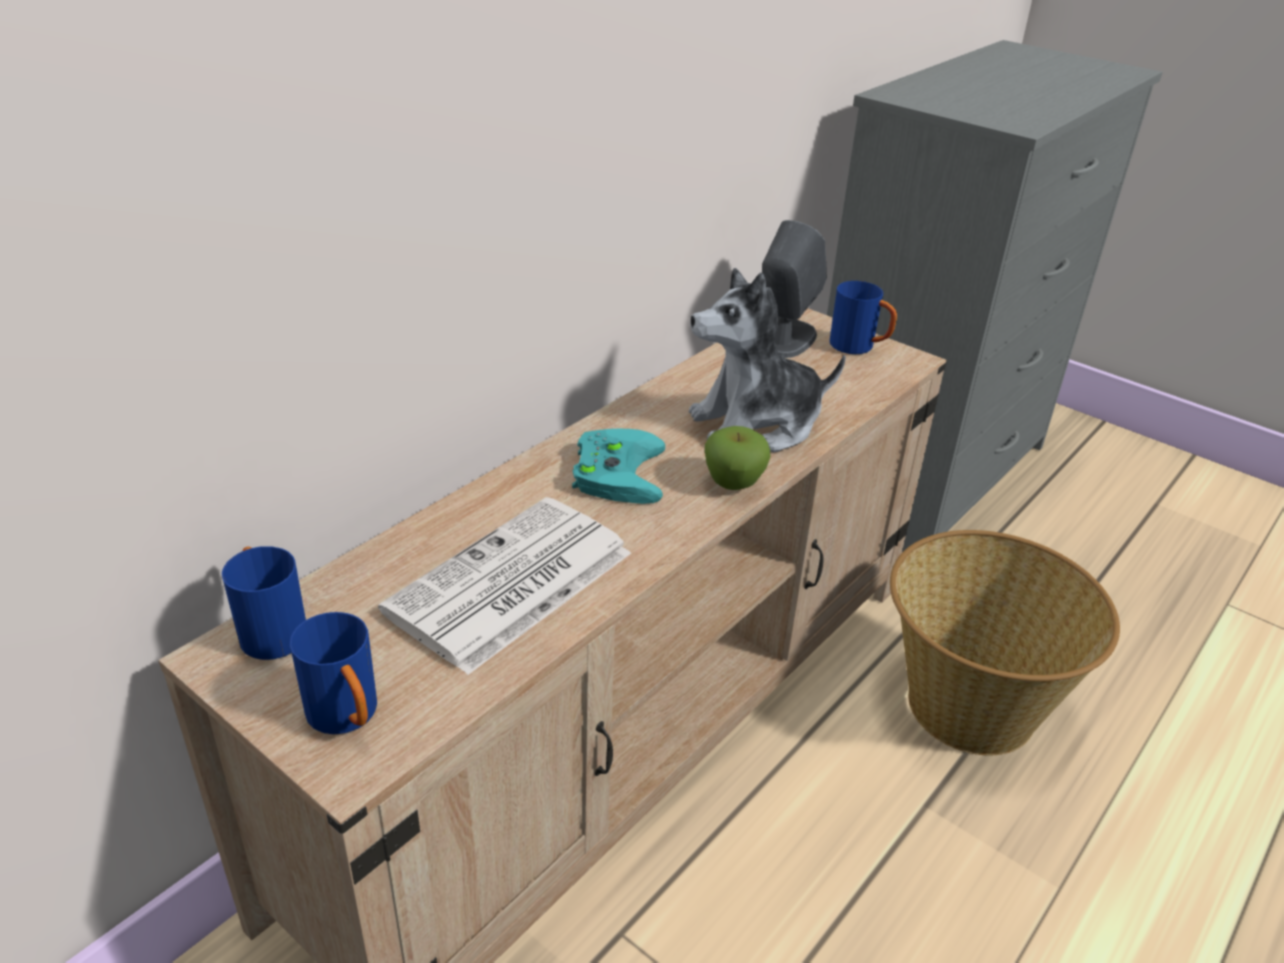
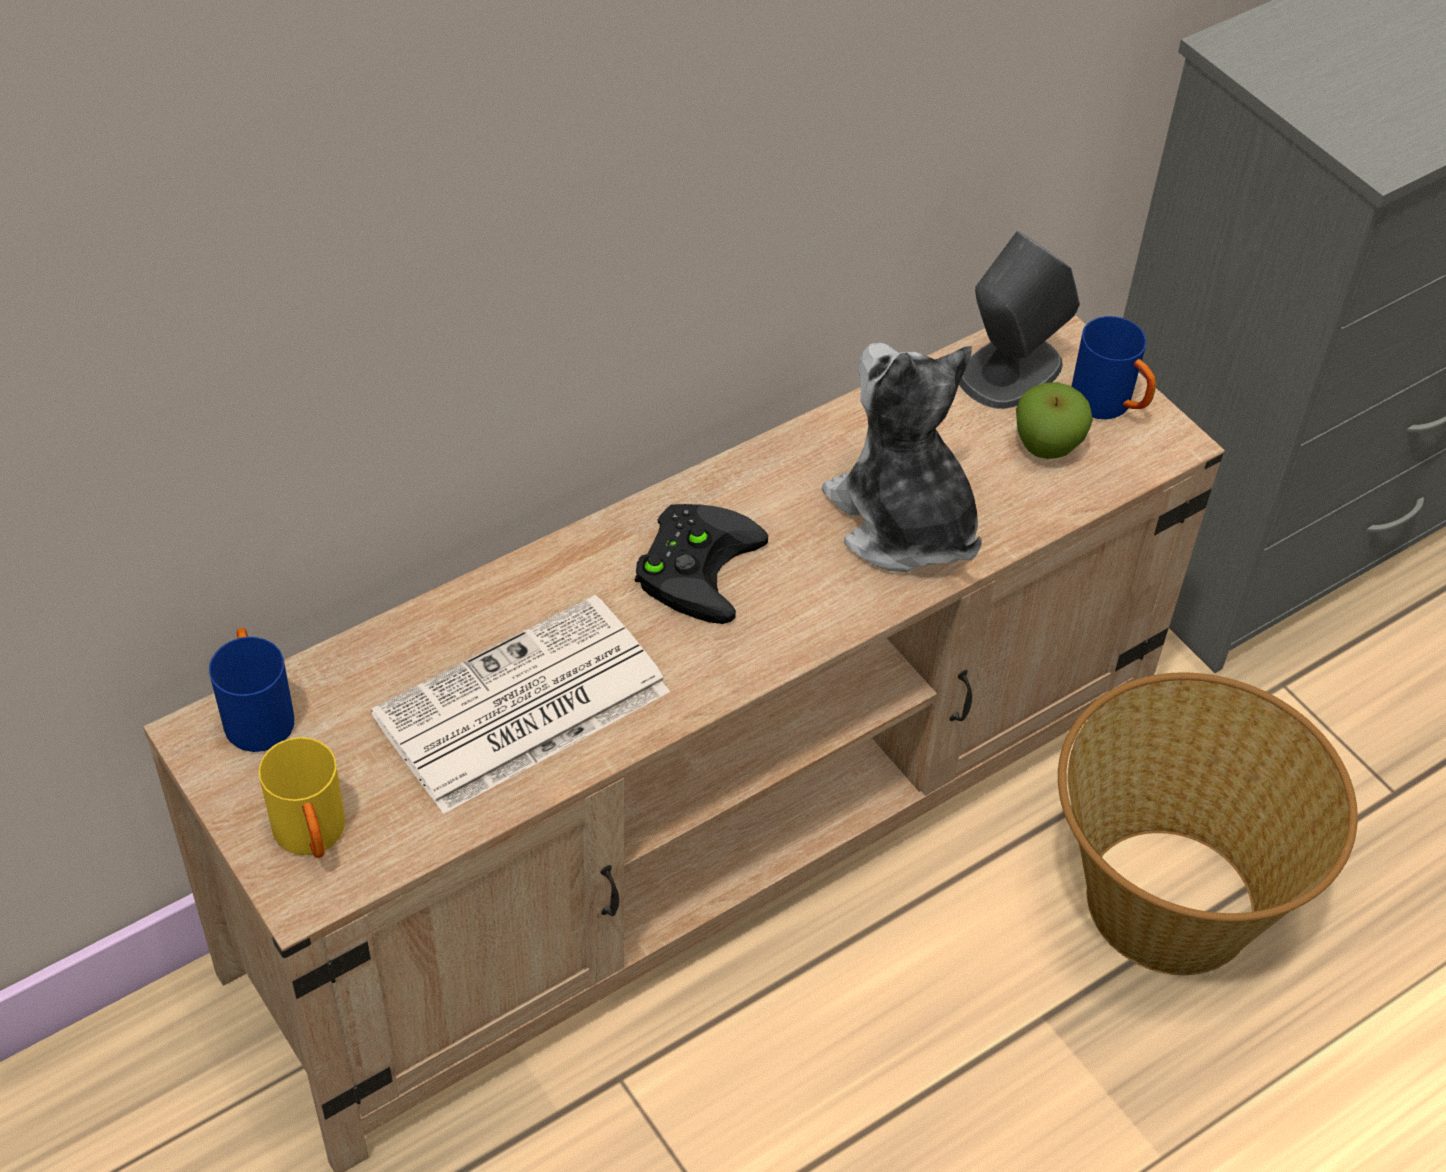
camera: 15 degrees right, 15 degrees up
blue mug [290,612,377,734] -> yellow mug [259,737,345,858]
turquoise game controller [572,429,665,504] -> black game controller [634,504,768,624]
plush toy [689,268,846,452] -> plush toy turned 60 degrees clockwise [822,343,982,572]
apple [705,426,770,490] -> apple moved to [1016,382,1093,459]

